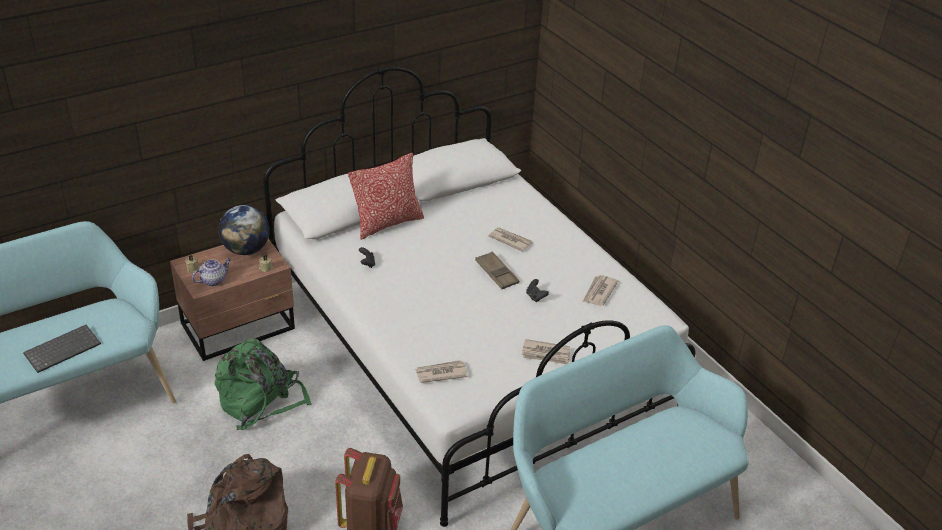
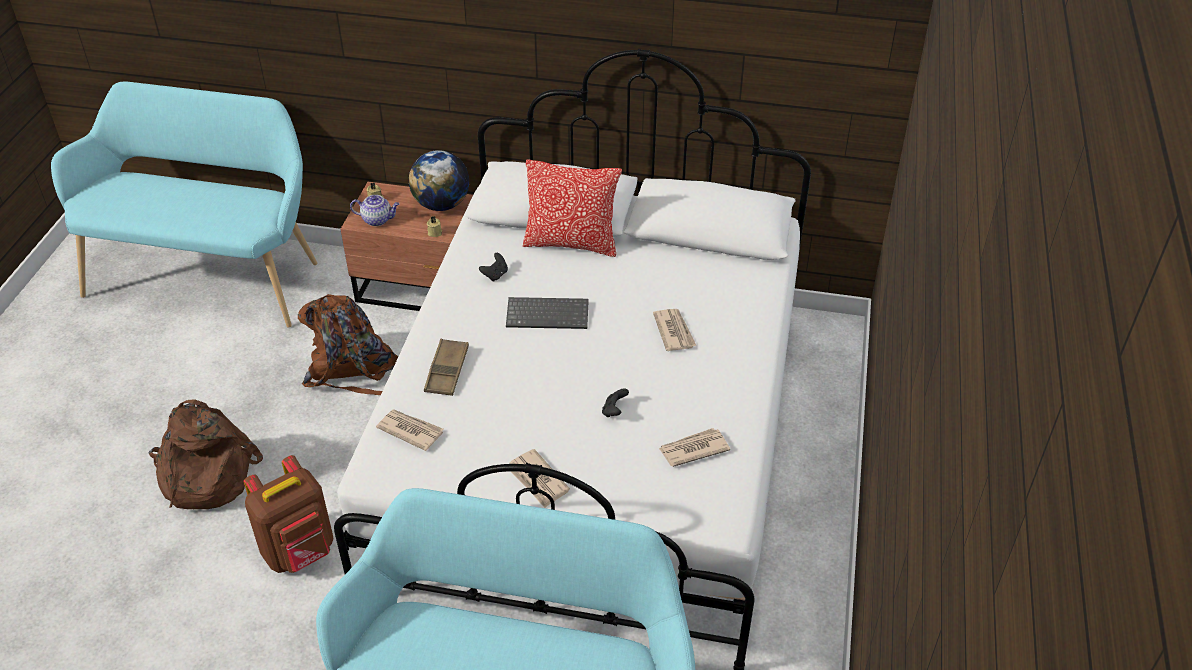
camera: 45 degrees right, 5 degrees up
keyboard [23,325,101,373] -> keyboard moved to [506,297,589,329]
green backpack [215,339,312,430] -> brown backpack [298,294,399,395]
brown tray [475,251,519,289] -> brown tray moved to [424,339,469,396]

